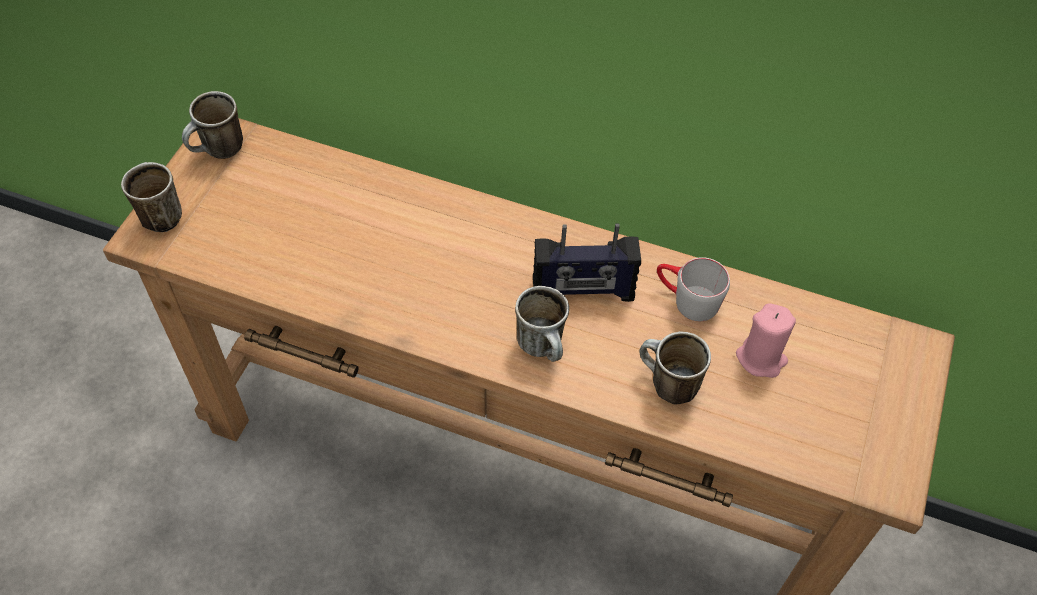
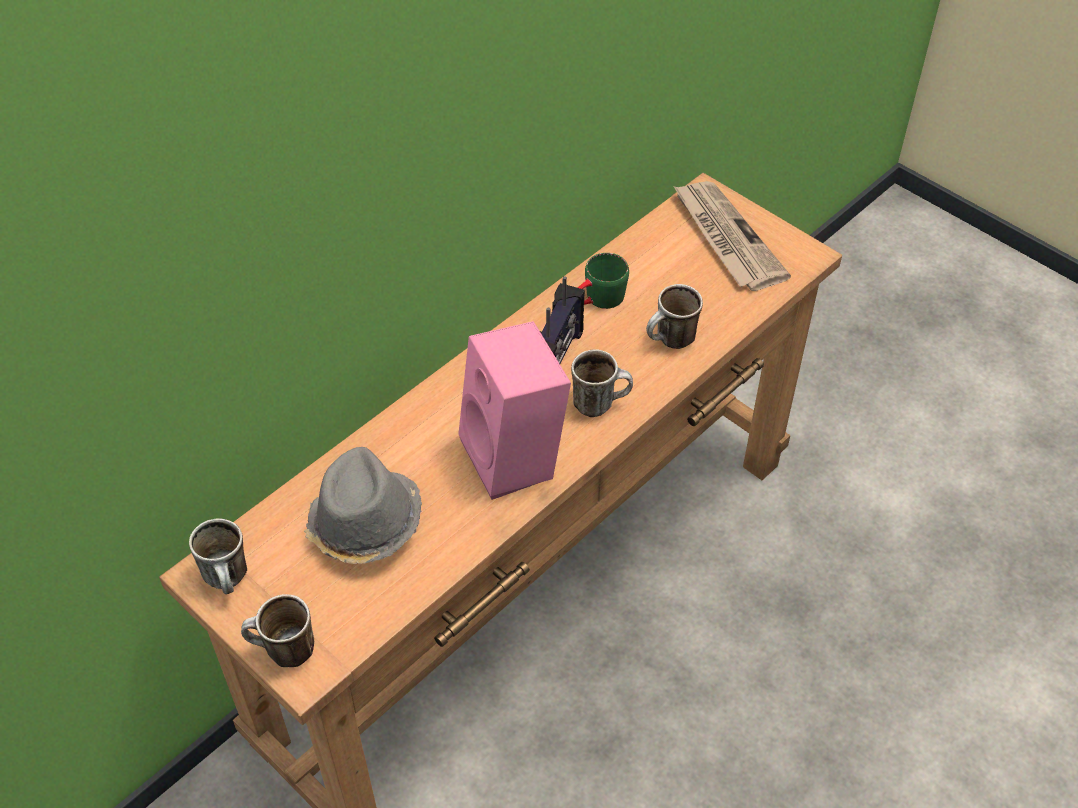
camera: 65 degrees left, 5 degrees down
grey mug [657,257,730,321] -> green mug [578,253,629,309]
pink candle [736,303,796,378] -> none
none -> grey hat [304,447,422,564]
none -> pink speaker [458,321,571,500]
none -> newspaper [673,181,791,291]

